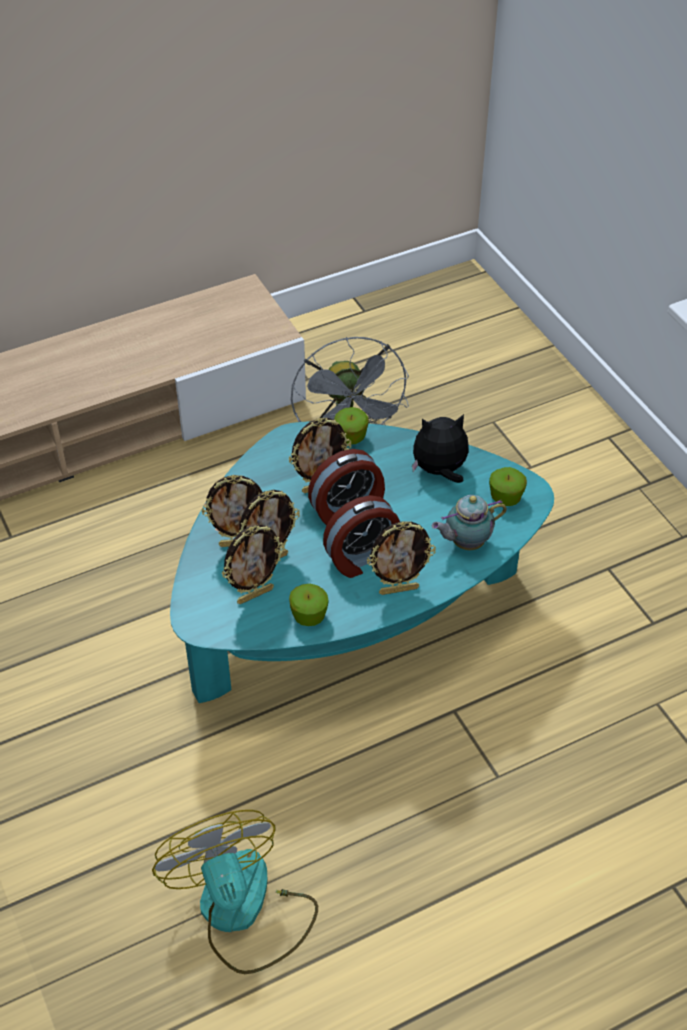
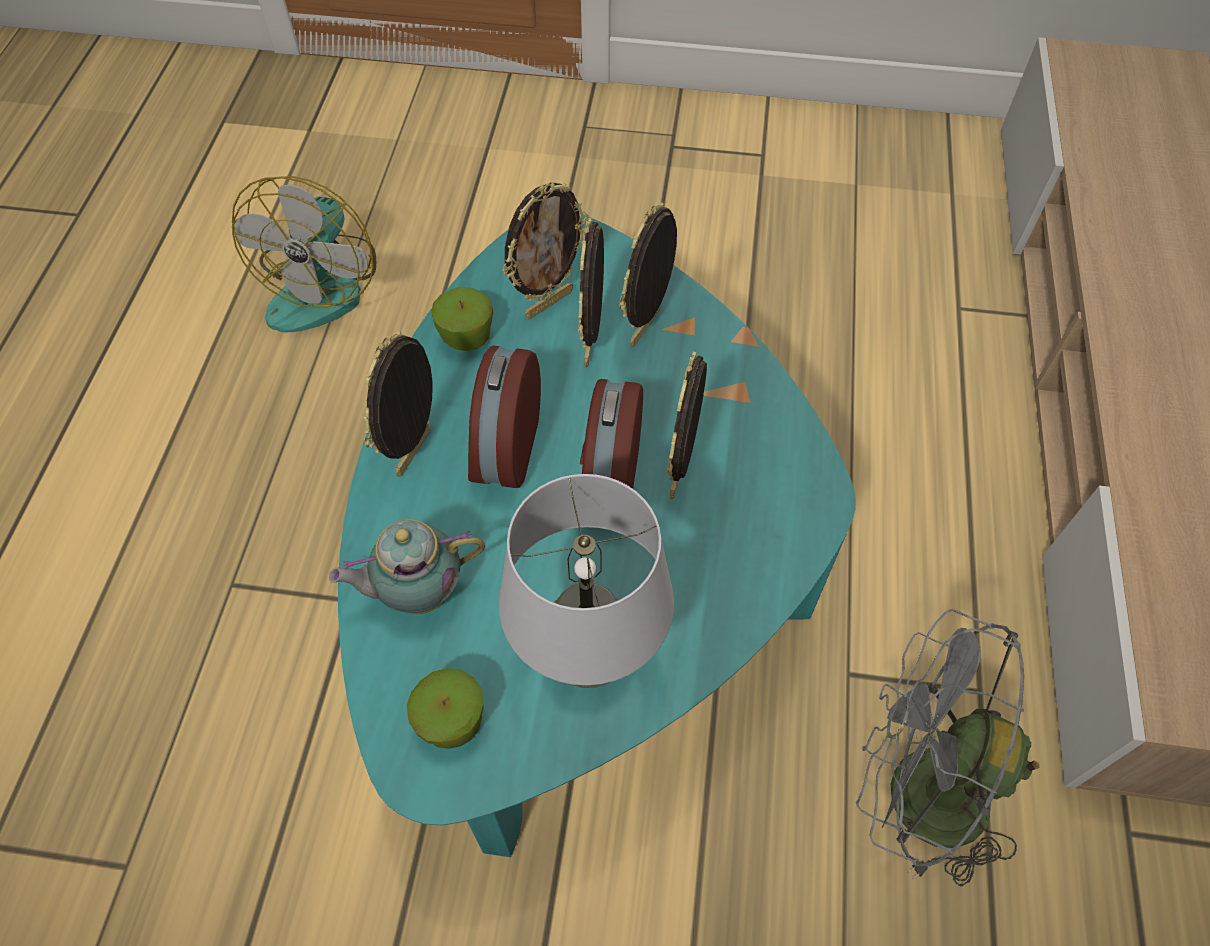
camera: 125 degrees right, 10 degrees up
fan [152,810,318,974] -> fan turned 90 degrees clockwise [232,176,376,332]
picture frame [221,525,285,604] -> picture frame turned 135 degrees counterclockwise [503,182,589,319]
apple [334,407,369,444] -> none
plush toy [412,414,469,483] -> grey table lamp [499,474,674,688]
teapot [432,495,507,550] -> teapot turned 120 degrees counterclockwise [329,520,485,614]

